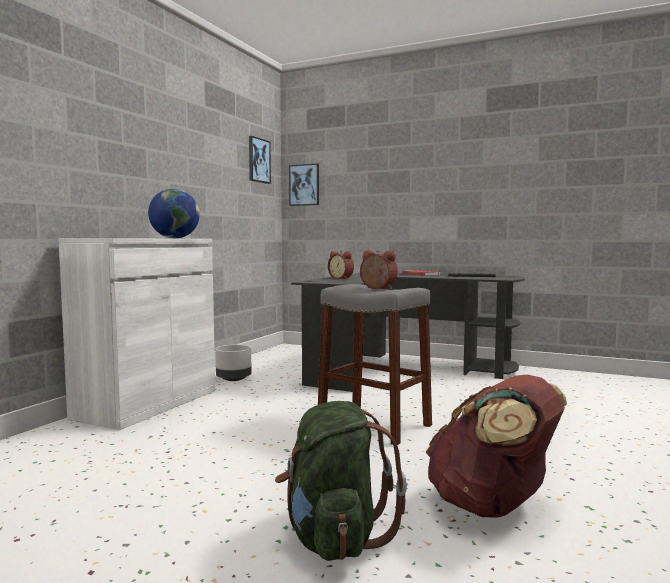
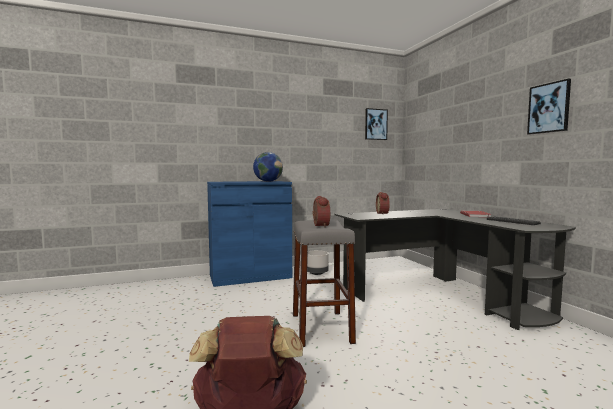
camera: 45 degrees right, 0 degrees up
white cabinet [59,238,215,430] -> blue cabinet [207,181,292,287]
green backpack [275,401,407,561] -> none
picture [289,163,319,206] -> picture moved to [527,78,571,135]

